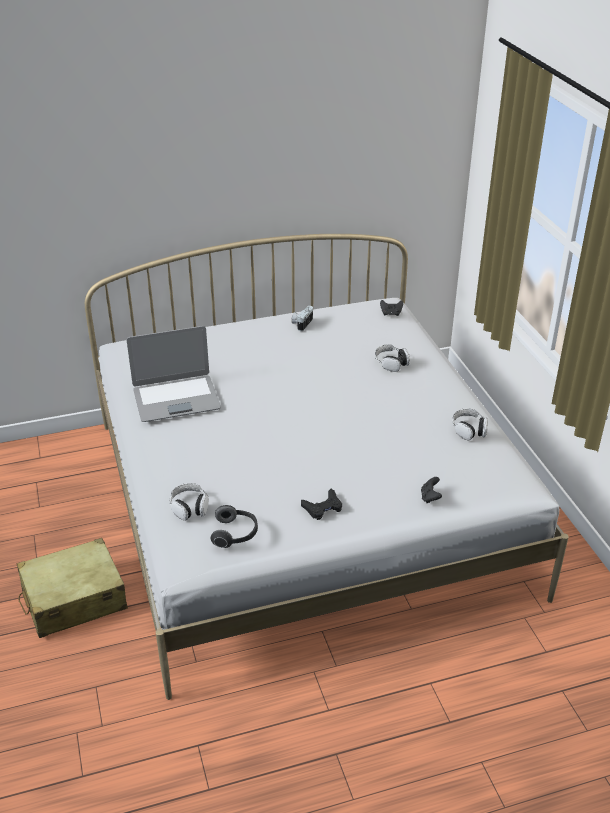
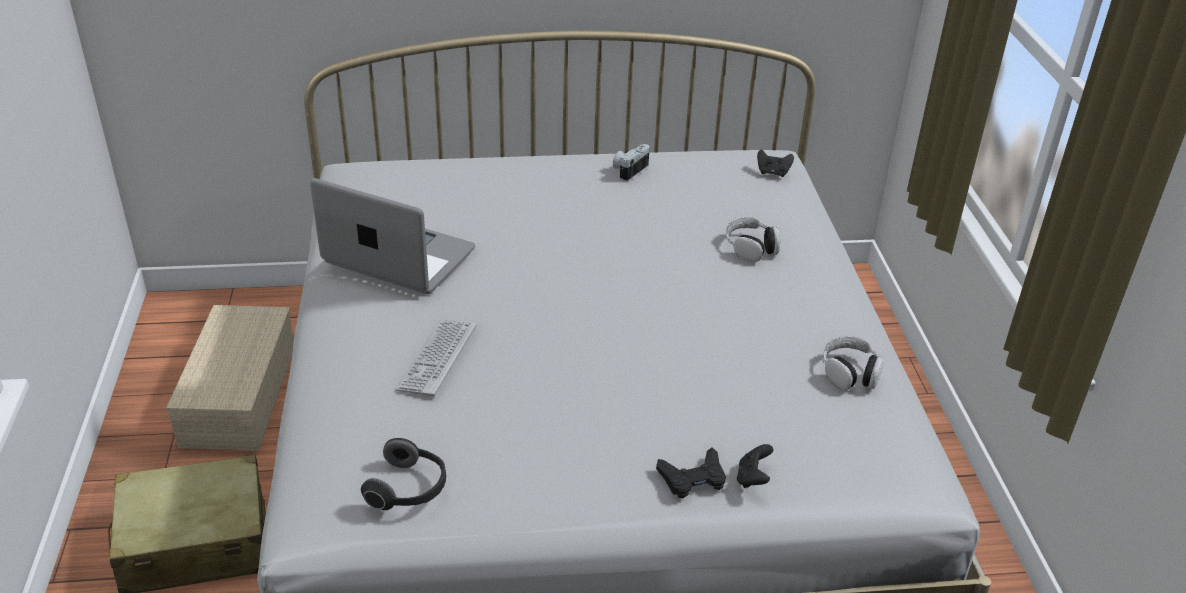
camera: 10 degrees right, 0 degrees up
laptop [127,326,221,422] -> laptop turned 150 degrees counterclockwise [310,178,475,294]
headphones [169,483,209,521] -> none
black game controller [301,489,342,520] -> black game controller moved to [656,447,726,498]
none -> beige storage box [166,305,294,451]
none -> keyboard [396,320,476,397]

